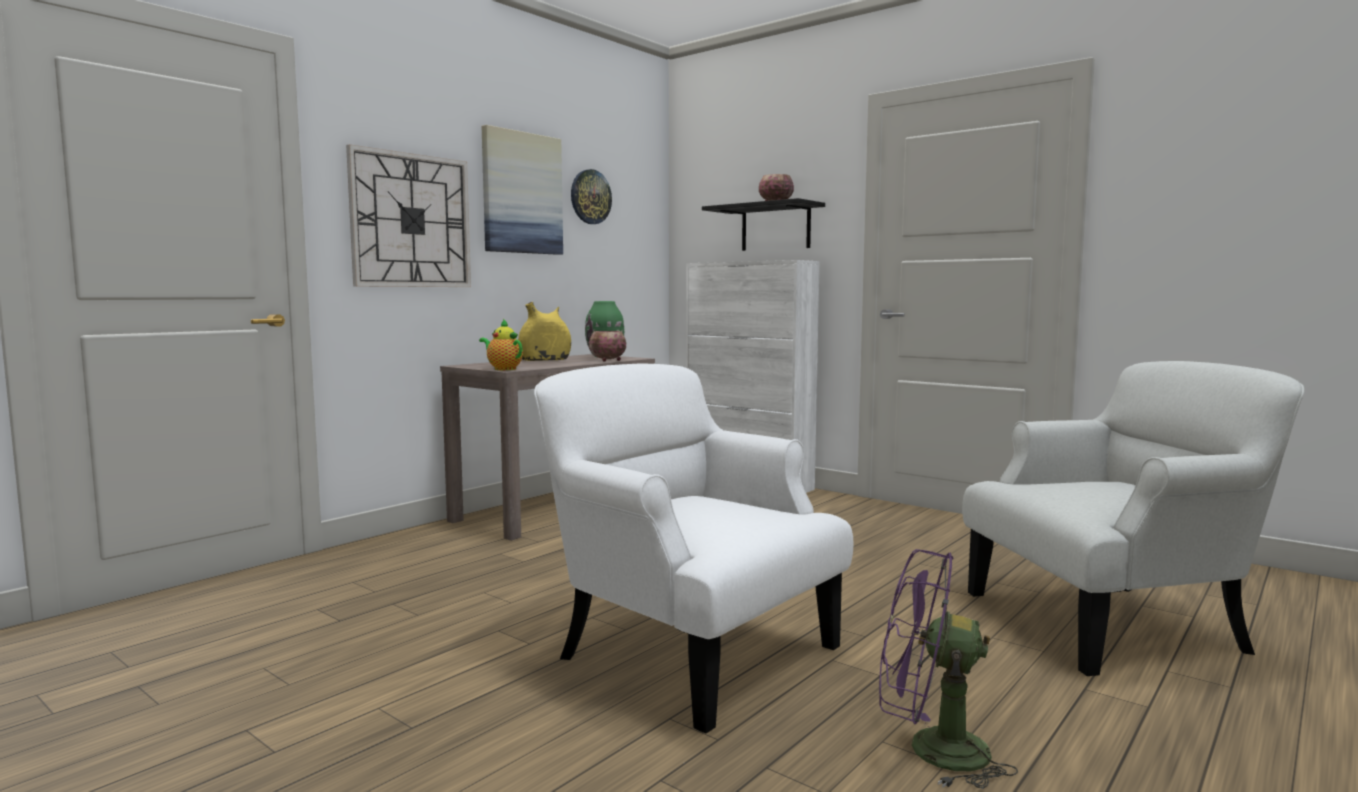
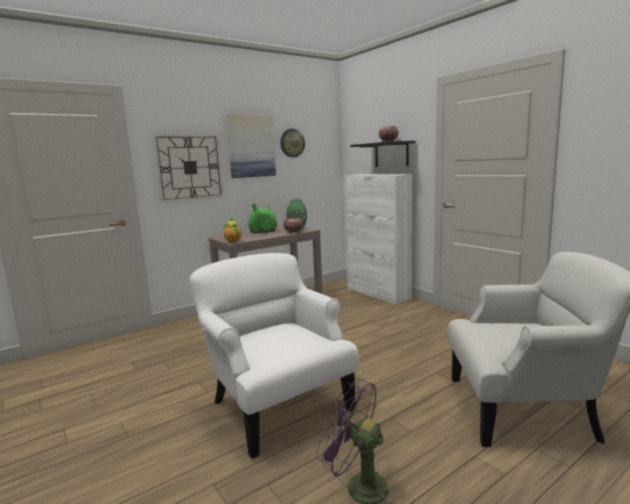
camera: 15 degrees right, 5 degrees up
yellow vase [518,302,571,361] -> green vase [248,203,277,233]

